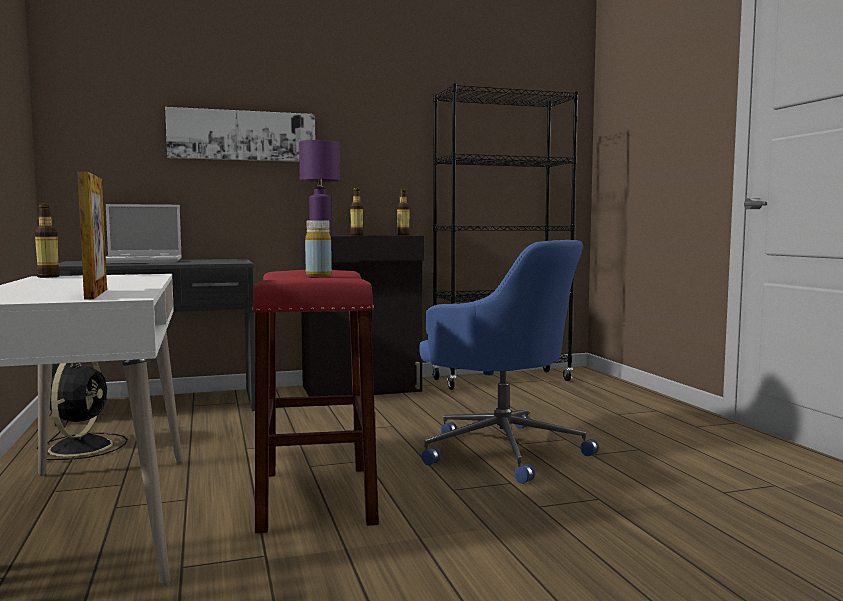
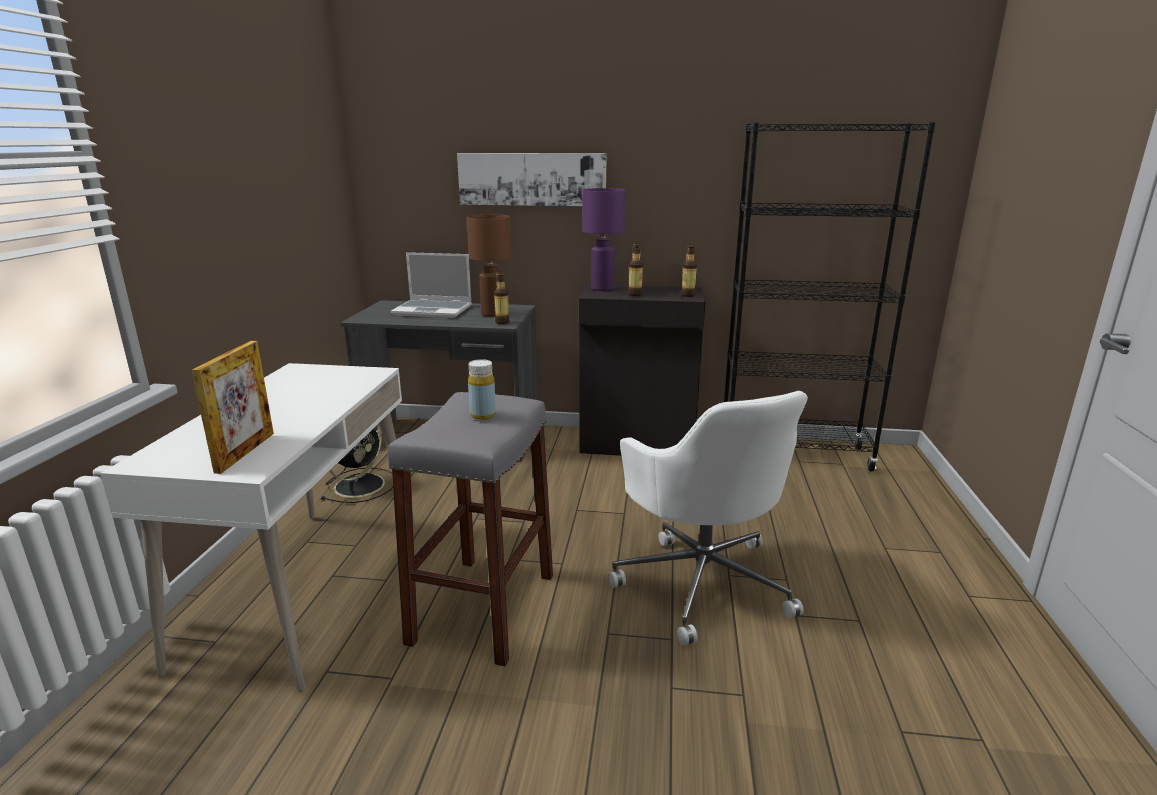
camera: 25 degrees right, 15 degrees up
bottle [35,204,60,278] -> bottle moved to [494,272,510,324]
red stool [252,270,379,534] -> grey stool [388,392,553,666]
blue office chair [419,240,599,484] -> white office chair [609,391,808,645]
none -> brown table lamp [467,214,511,316]

